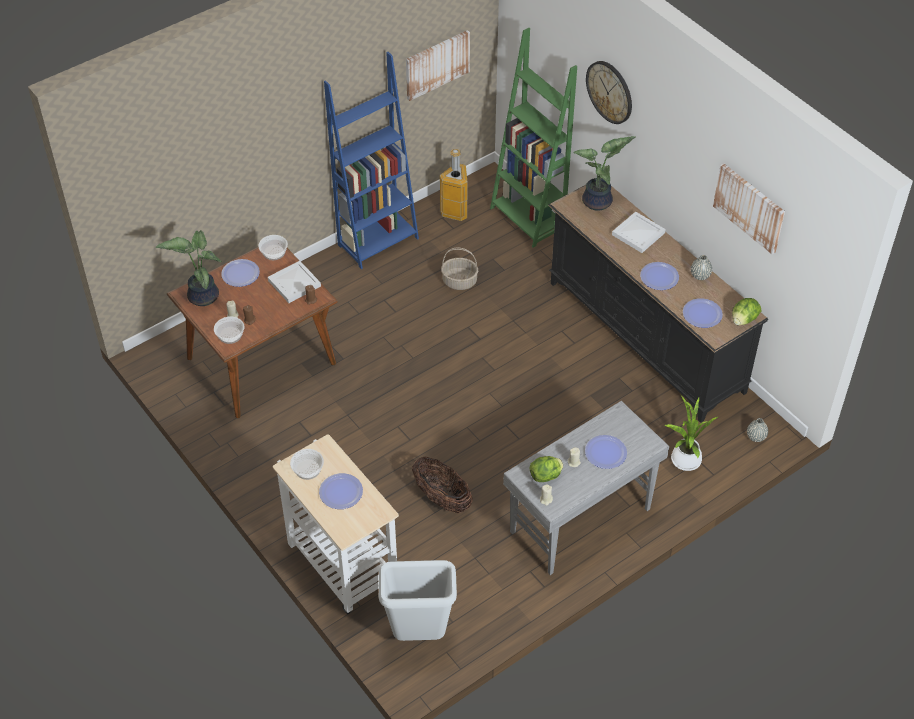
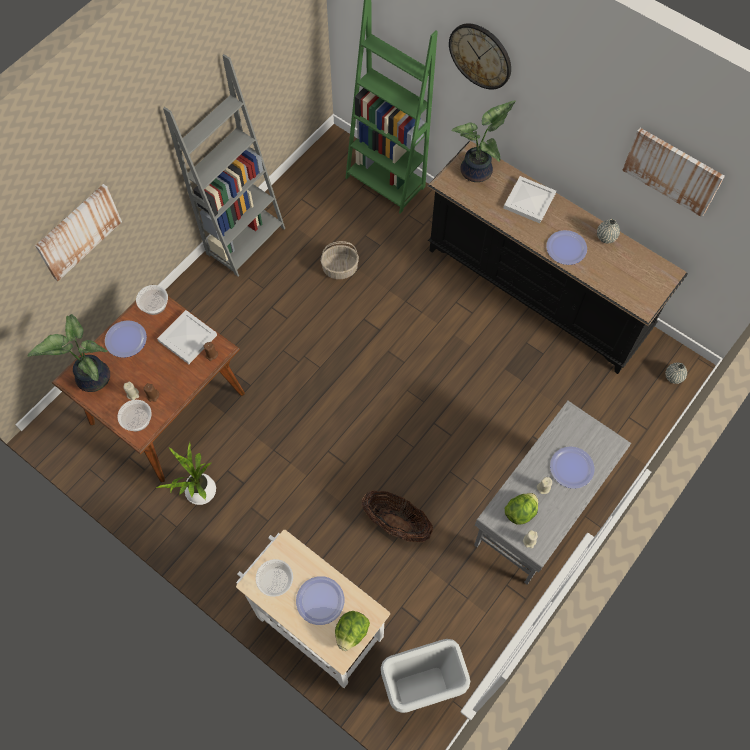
camera: 15 degrees left, 15 degrees up
blue bookcase [324,52,419,269] -> grey bookcase [163,54,285,276]
picture [406,30,470,101] -> picture moved to [35,184,122,281]
trash can [440,149,468,221] -> none
potted plant [665,396,718,471] -> potted plant moved to [156,442,216,505]
plate [683,298,723,328] -> none
lettuce [732,298,761,325] -> lettuce moved to [335,611,370,651]

